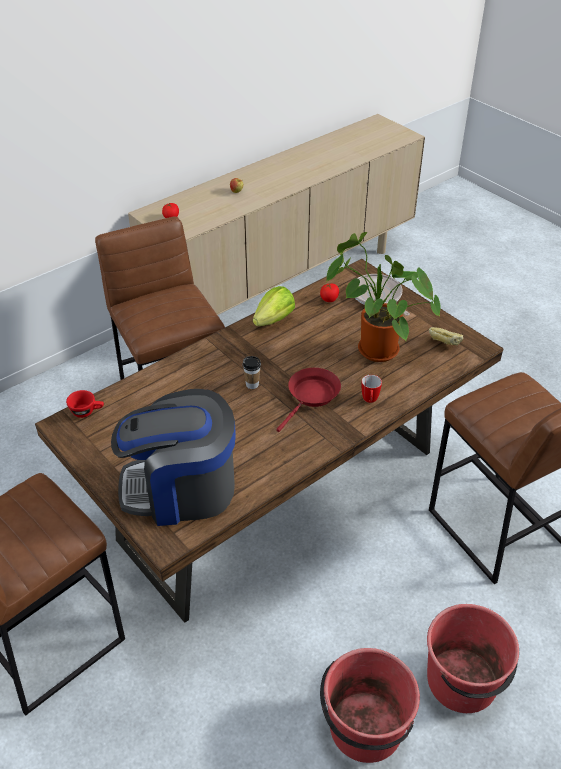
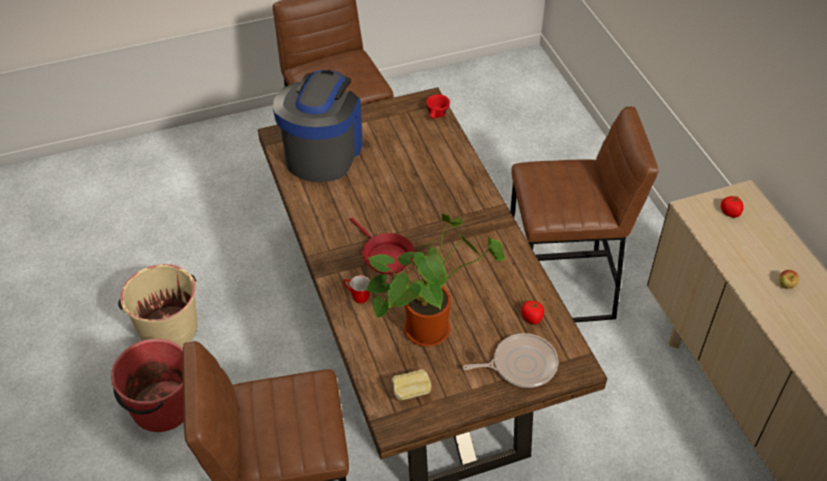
camera: 110 degrees right, 5 degrees up
cup [242,356,261,389] -> none
lettuce [253,286,295,326] -> none
red bucket [320,648,420,763] -> beige bucket [118,264,198,347]

